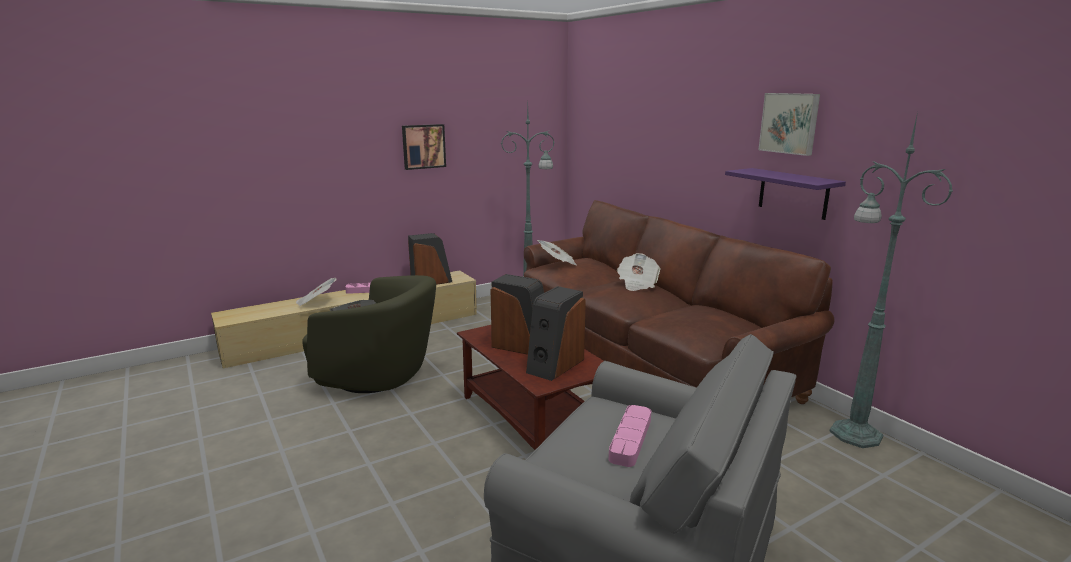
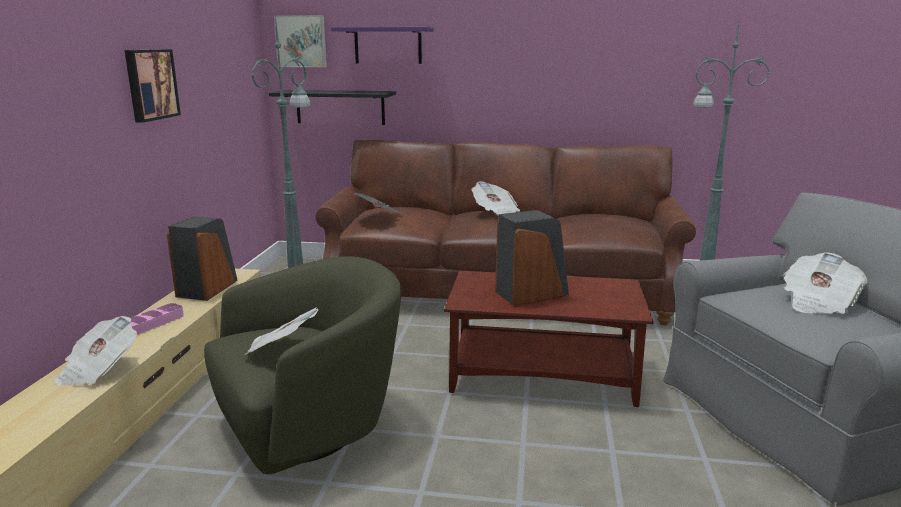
camera: 50 degrees left, 0 degrees up
speaker [526,286,586,381] -> none
pink tray [609,405,651,467] -> newspaper [783,252,867,314]
purple shelf [725,168,846,220] -> purple shelf moved to [331,27,434,64]
picture [758,93,820,156] -> picture moved to [274,15,327,67]
none -> black shelf [269,90,396,125]

